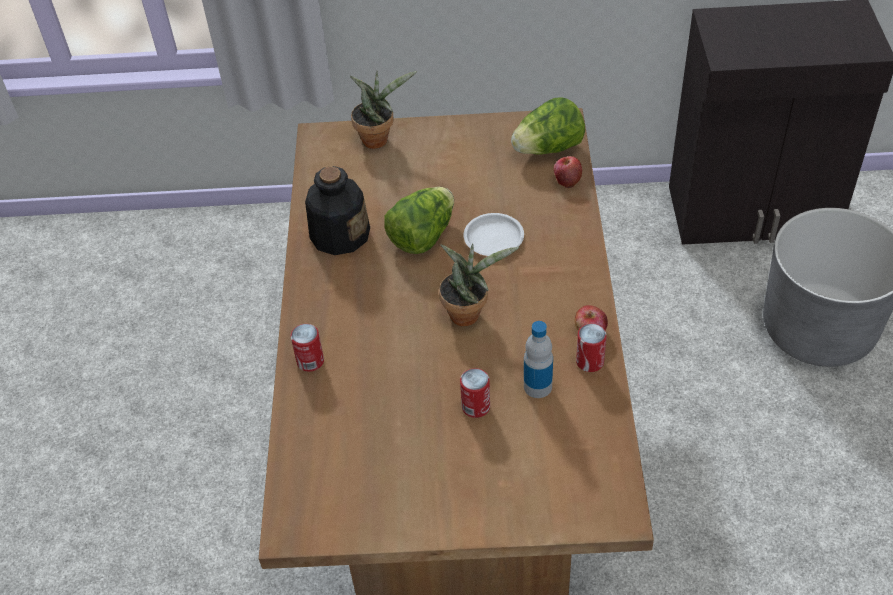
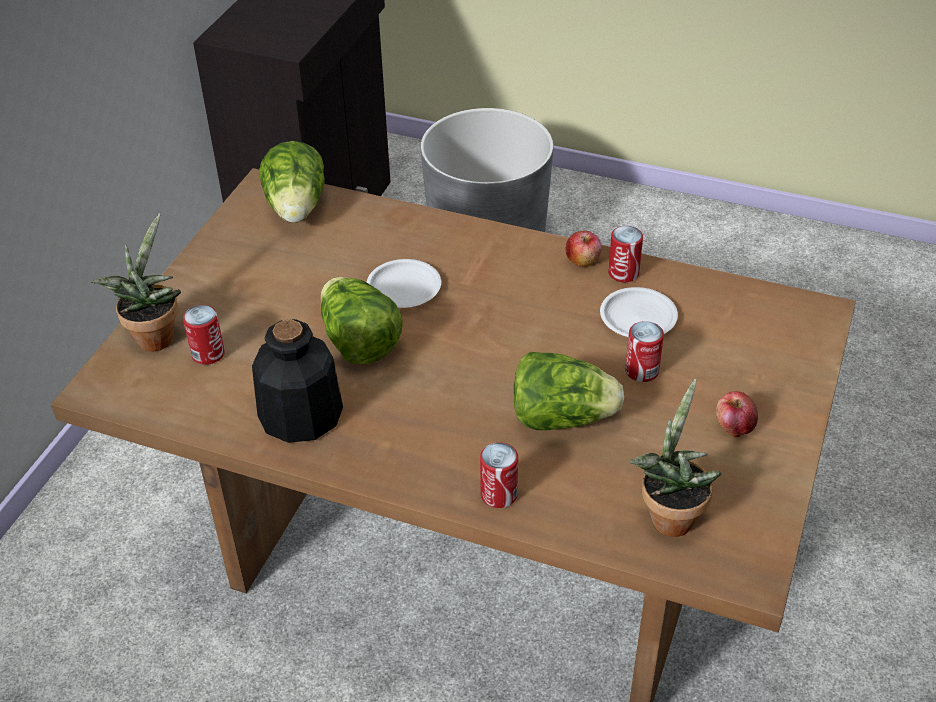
camera: 70 degrees left, 5 degrees down
potted plant [439,244,519,326] -> potted plant moved to [629,379,721,537]
bottle [524,321,553,398] -> white plate [600,287,678,337]
apple [554,156,582,188] -> apple moved to [716,391,758,437]
none -> can [183,305,225,365]
none -> lettuce [513,352,624,430]

